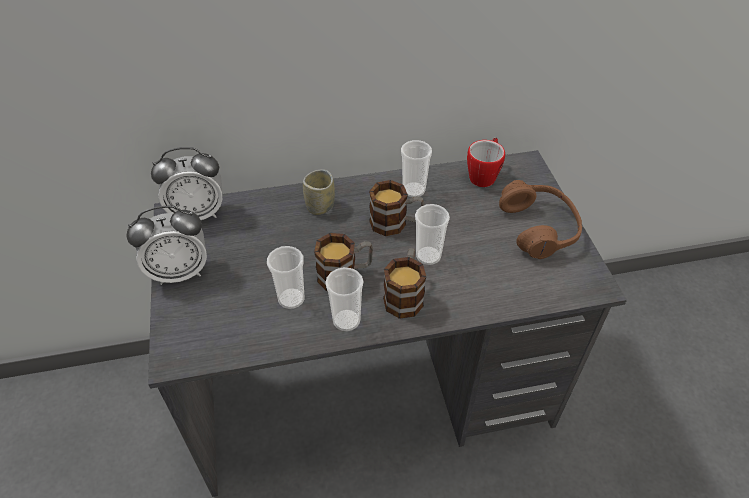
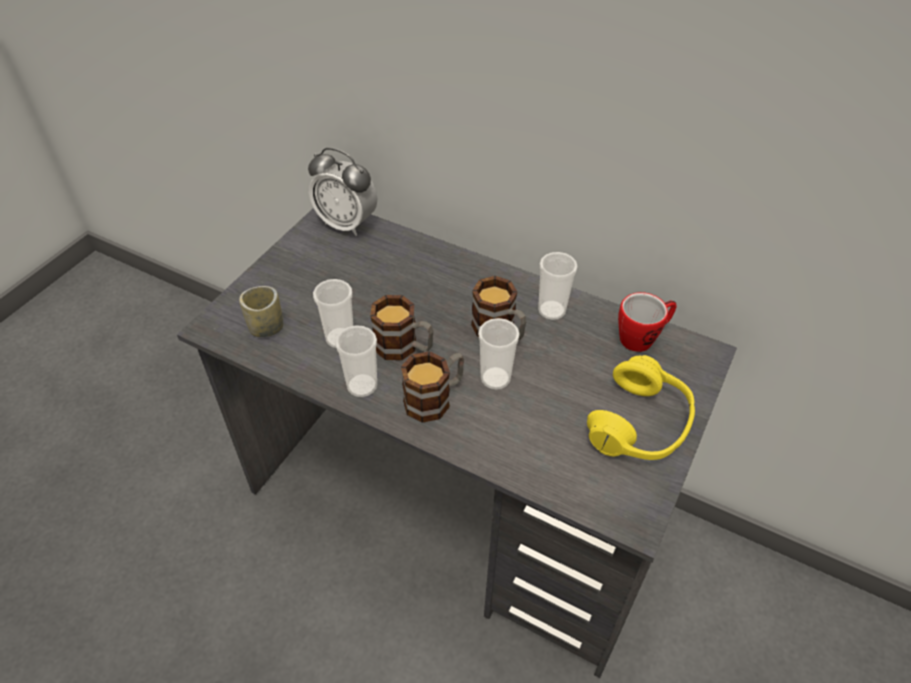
camera: 40 degrees right, 0 degrees up
alarm clock [126,206,207,285] -> none
cup [303,169,335,215] -> cup moved to [239,286,283,337]
brown headphones [499,180,582,259] -> yellow headphones [587,355,695,460]

